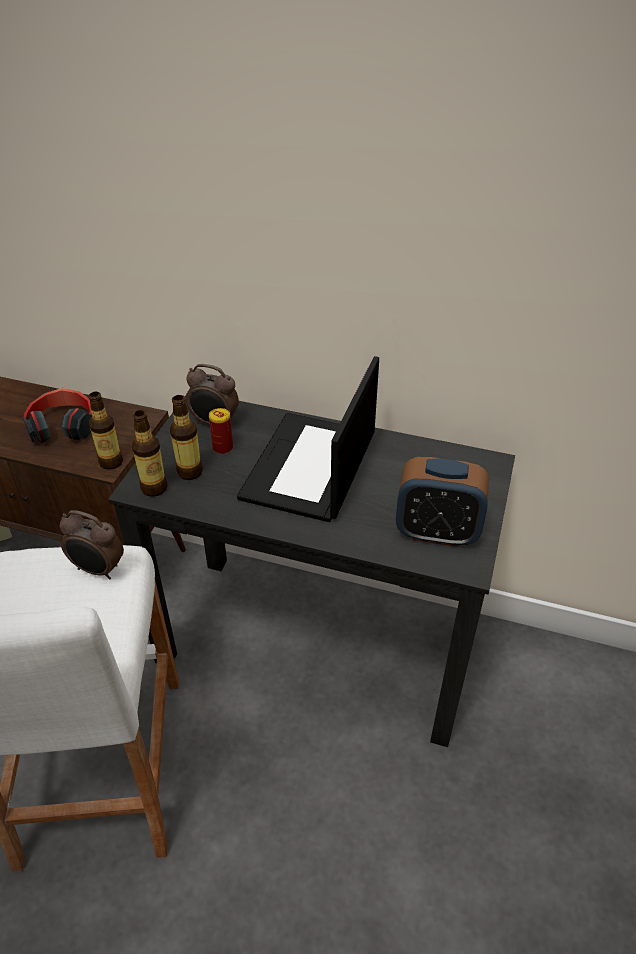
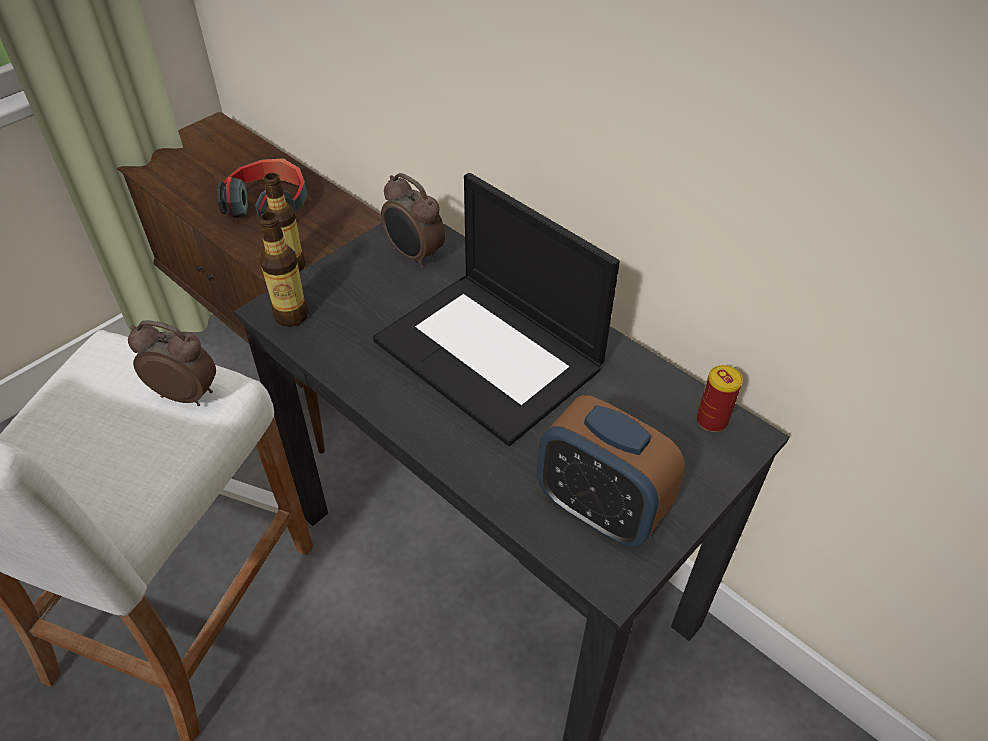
camera: 25 degrees right, 5 degrees up
alarm clock [60,510,124,579] -> alarm clock turned 150 degrees clockwise [128,320,216,406]
bottle [170,395,203,480] -> none
can [209,408,233,454] -> can moved to [697,365,743,432]
laptop [237,356,379,522] -> laptop turned 90 degrees counterclockwise [373,173,620,446]

